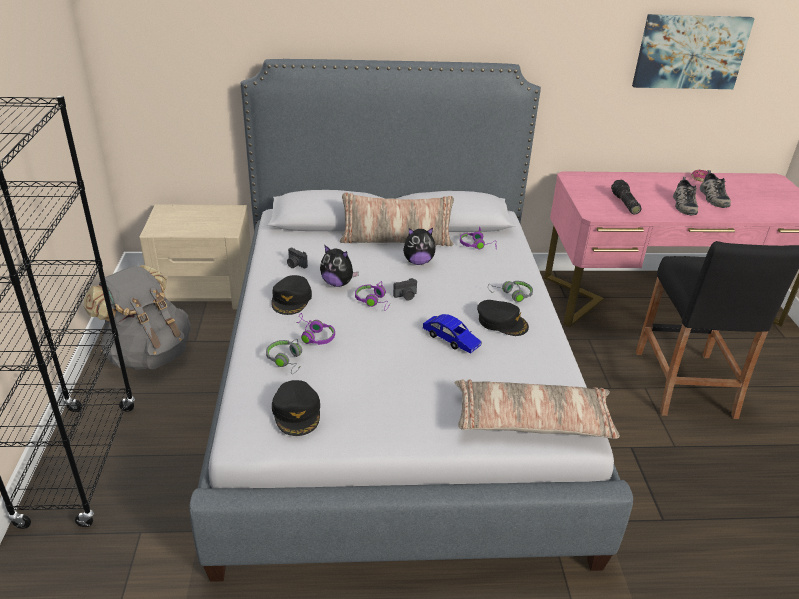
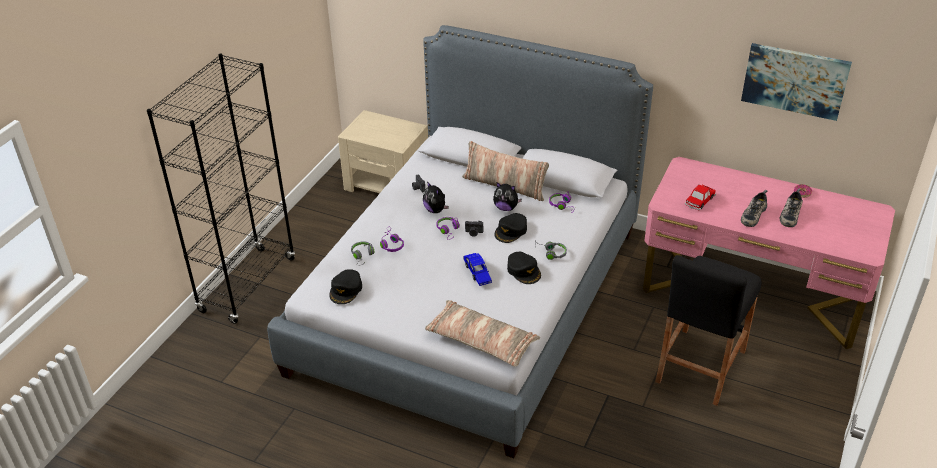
camera: 30 degrees right, 5 degrees up
grey backpack [84,265,191,370] -> none
black cap [271,275,312,315] -> black cap moved to [494,213,527,243]
flashlight [611,179,641,214] -> toy car [685,185,716,211]

